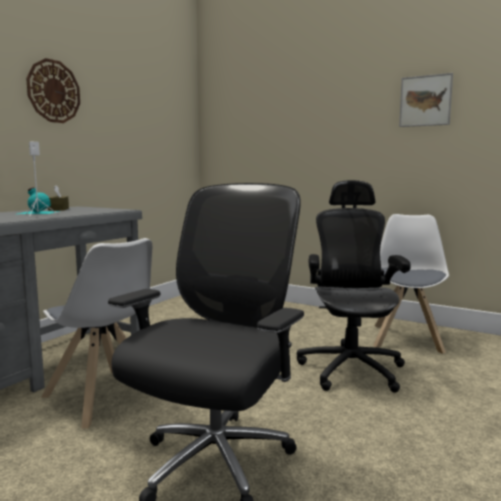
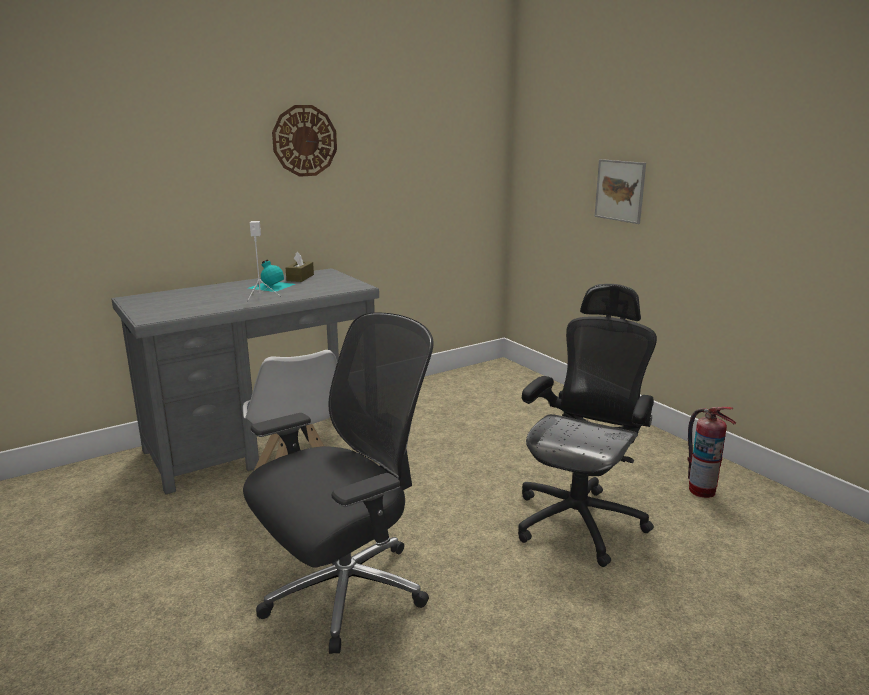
camera: 25 degrees right, 10 degrees up
chair [373,214,449,354] -> fire extinguisher [687,407,736,498]
picture [399,73,453,127] -> picture moved to [595,159,646,224]

